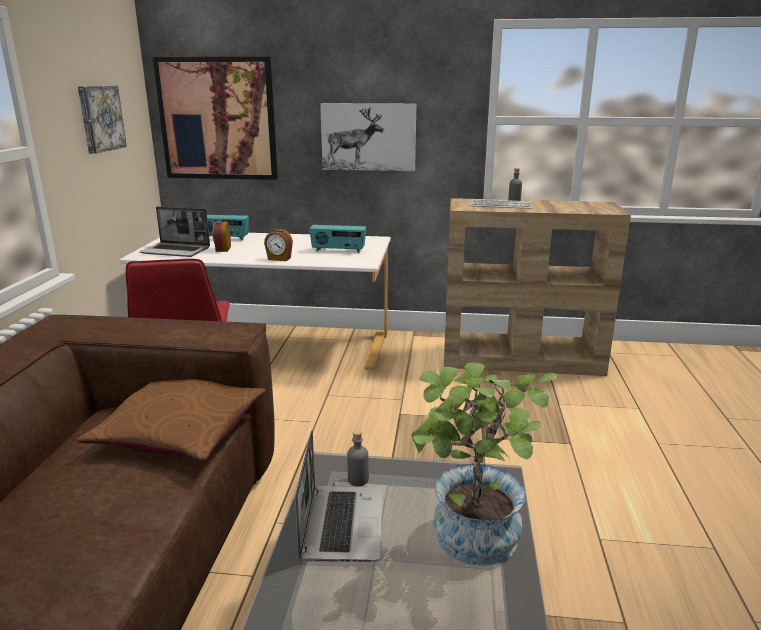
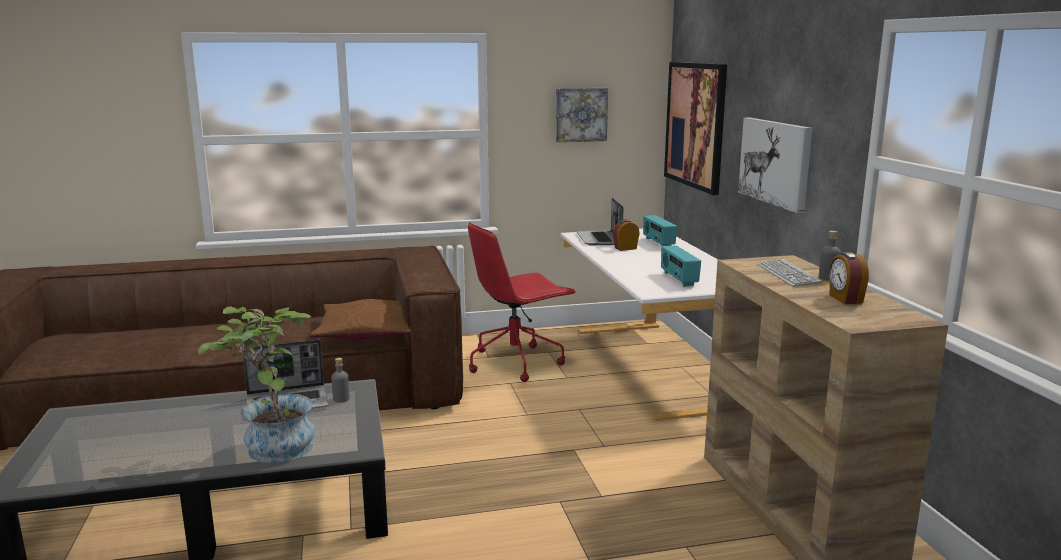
camera: 70 degrees right, 5 degrees down
alarm clock [264,228,293,261] -> alarm clock moved to [829,252,869,304]

